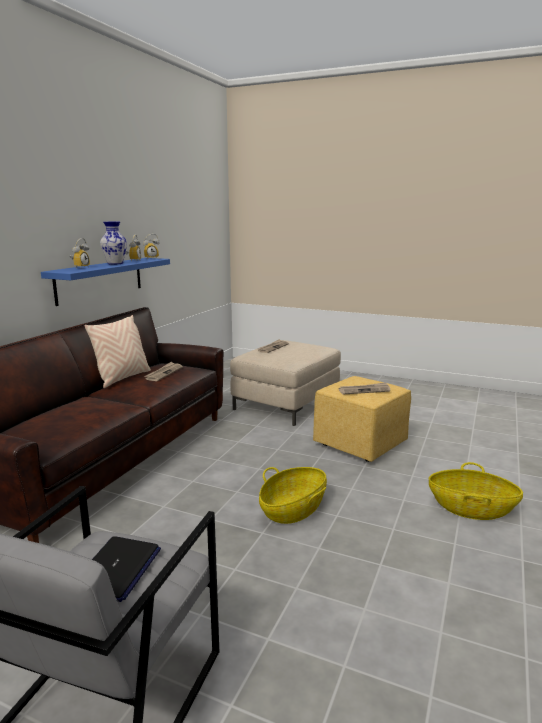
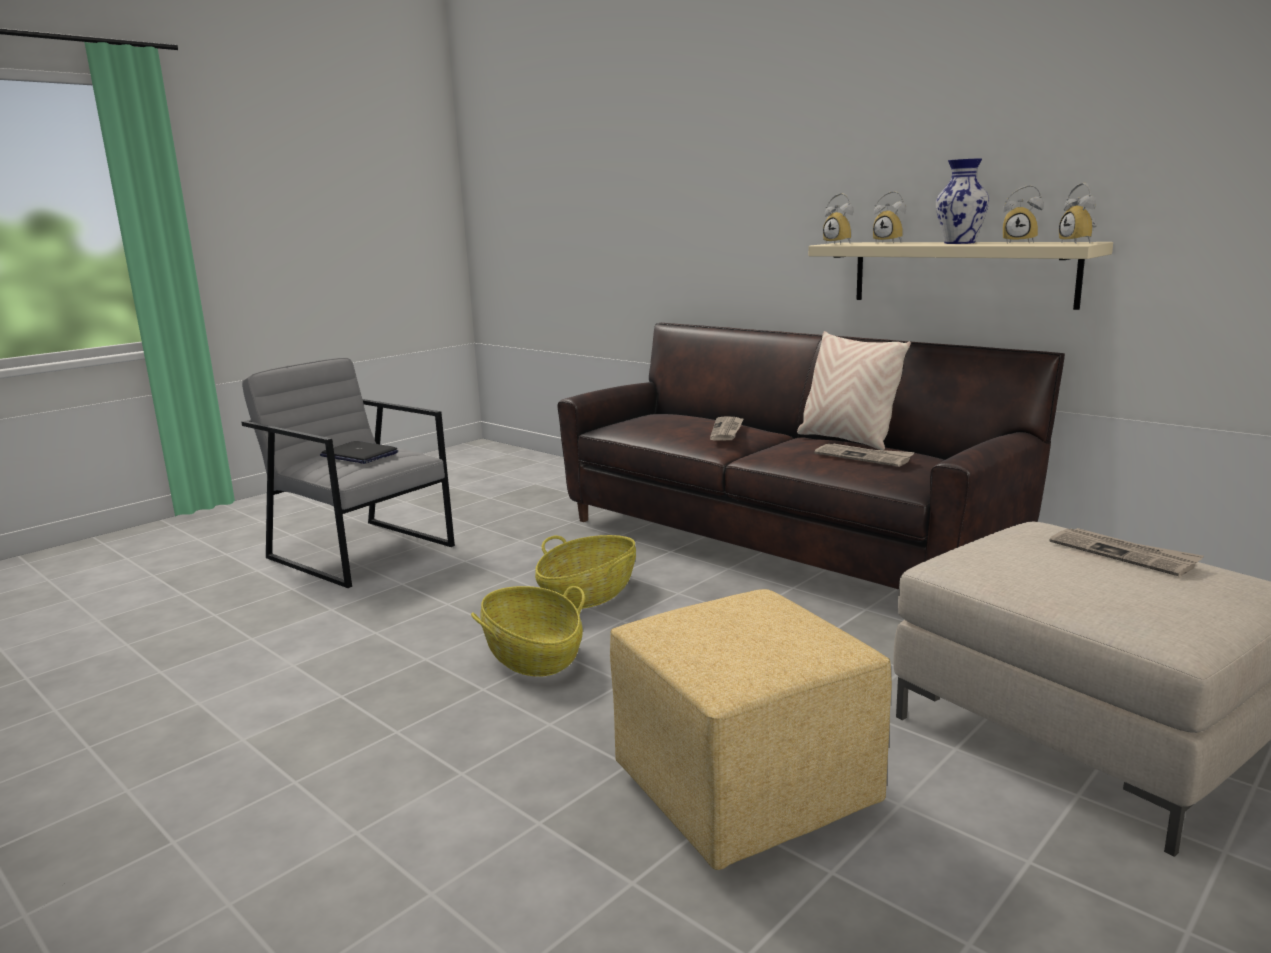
camera: 110 degrees right, 0 degrees up
blue shelf [41,258,170,306] -> beige shelf [808,242,1113,310]
newspaper [339,382,390,395] -> newspaper moved to [710,417,743,441]
basket [429,462,523,520] -> basket moved to [535,535,636,609]
none -> alarm clock [823,193,853,245]

